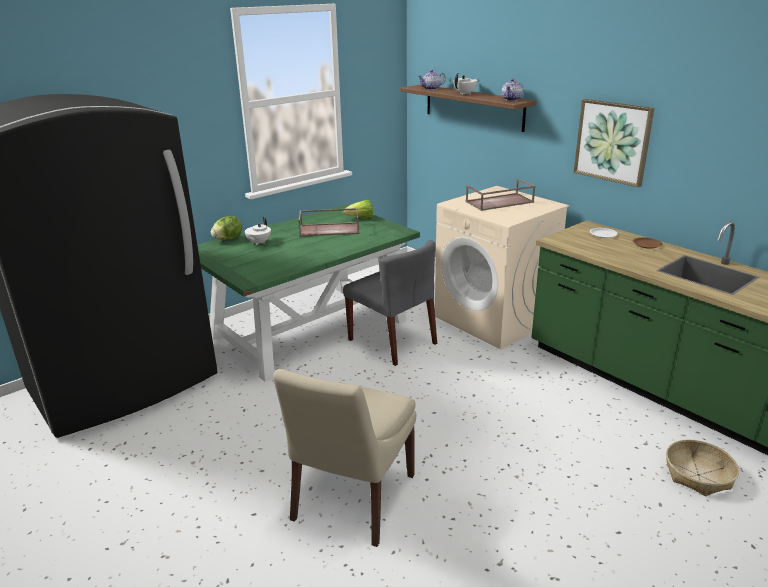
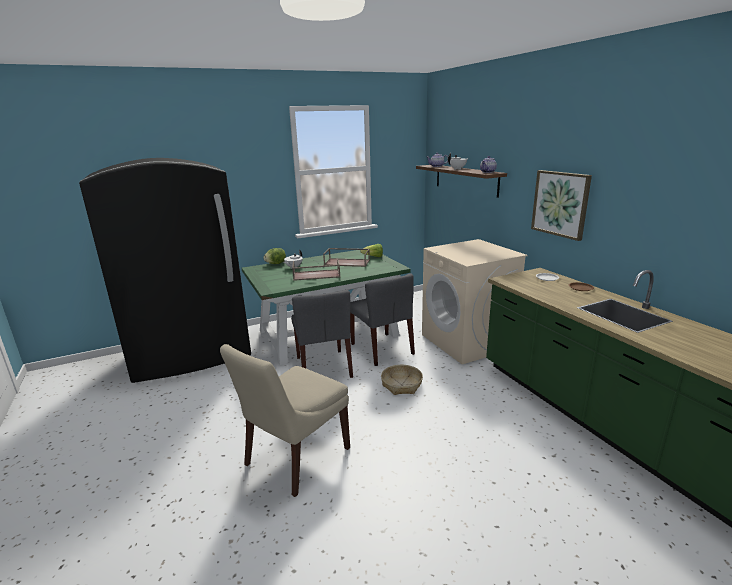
camera: 15 degrees right, 5 degrees down
brown tray [466,178,535,211] -> brown tray moved to [292,258,341,281]
basket [666,439,739,496] -> basket moved to [381,365,423,395]
none -> grey chair [291,290,353,378]

